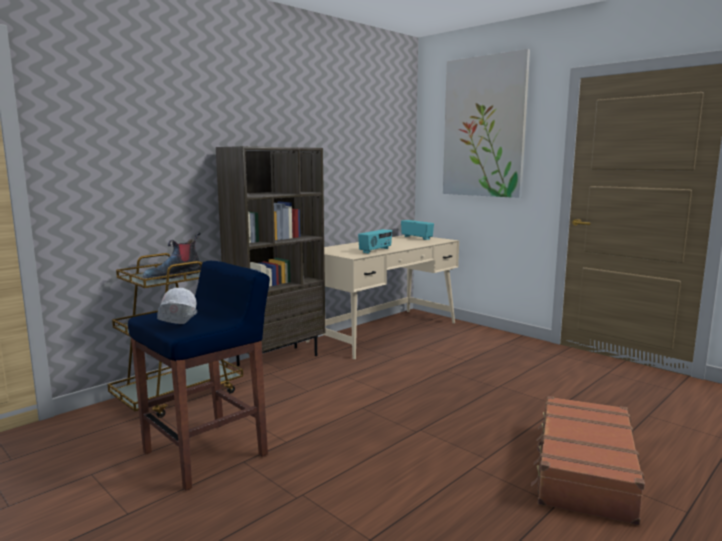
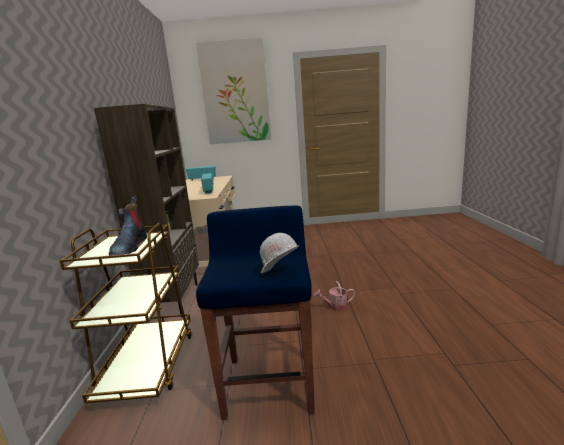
camera: 45 degrees left, 5 degrees up
brown suitcase [531,396,645,525] -> none
none -> watering can [314,281,355,311]

